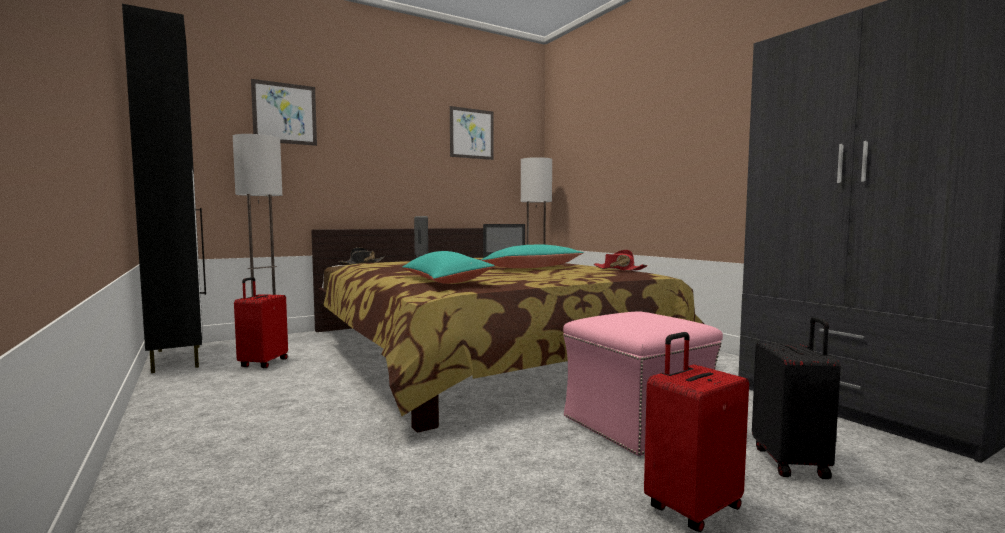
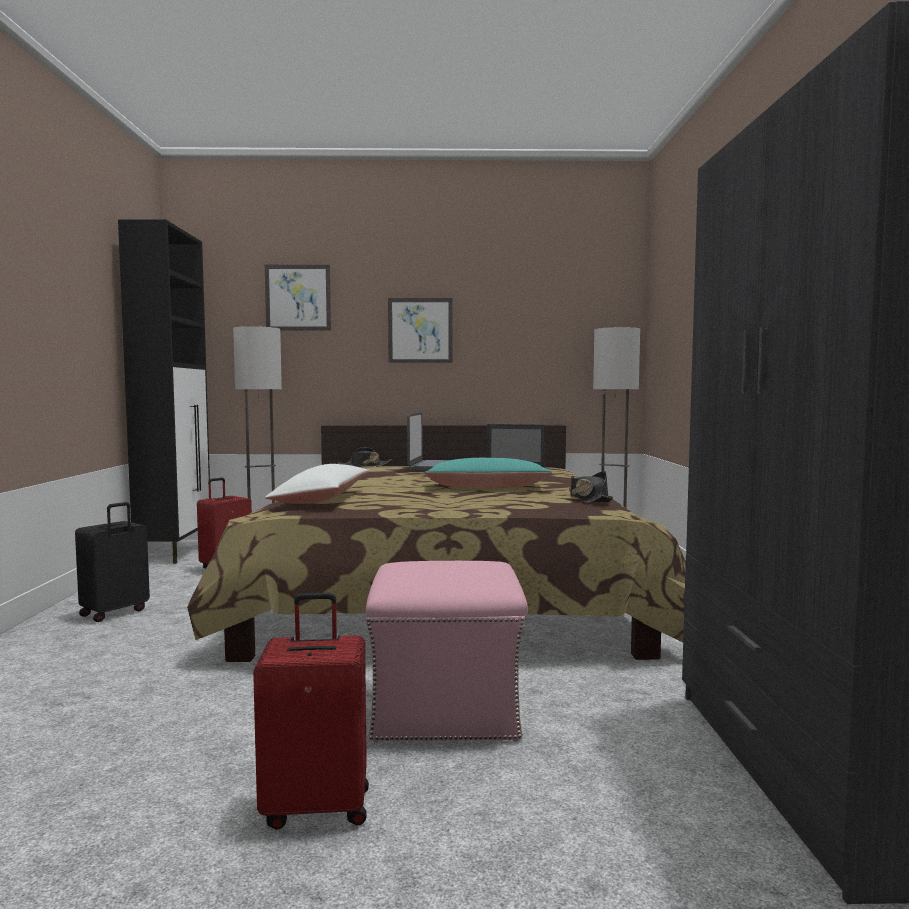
camera: 30 degrees right, 0 degrees up
turquoise pillow [402,251,495,284] -> white pillow [265,464,369,504]
picture [450,106,494,160] -> picture moved to [388,298,452,363]
red hat [594,250,648,271] -> black hat [569,471,613,503]
black suitcase [752,317,841,479] -> black suitcase moved to [75,502,150,622]

